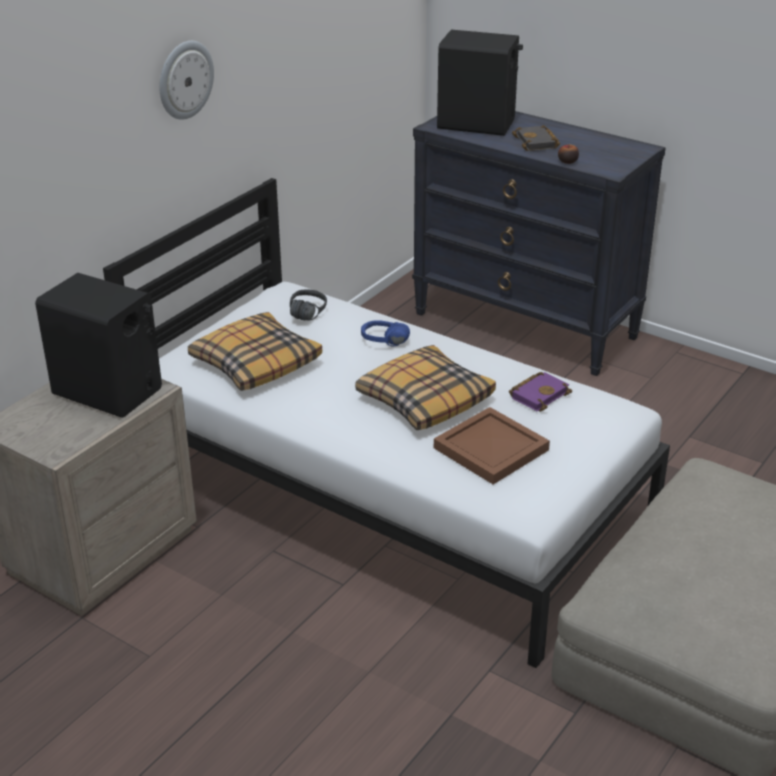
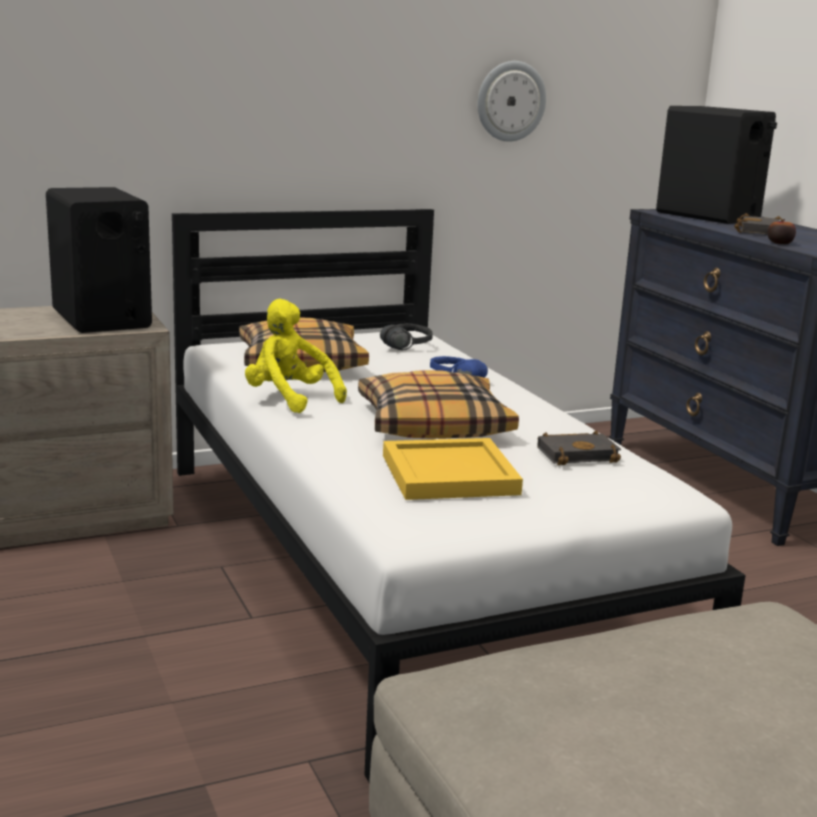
camera: 30 degrees right, 15 degrees down
wall clock [159,41,214,120] -> wall clock moved to [477,61,546,142]
brown tray [434,407,550,485] -> yellow tray [383,438,523,500]
purple book [509,372,572,412] -> black book [537,430,621,465]
none -> yellow plush toy [245,299,347,413]

